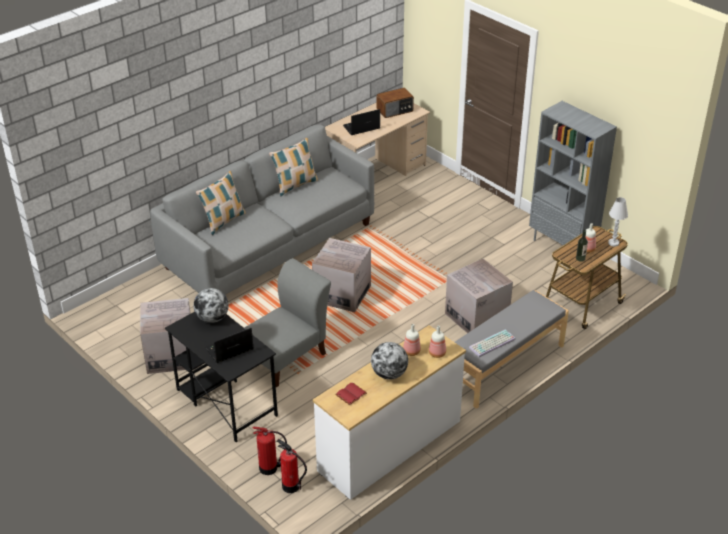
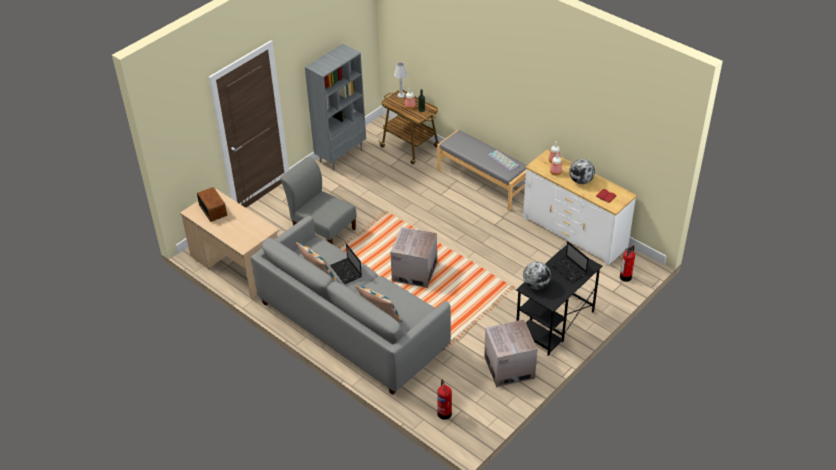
camera: 95 degrees left, 5 degrees up
grey chair [244,258,331,387] -> grey chair moved to [280,157,357,244]
fire extinguisher [253,427,287,475] -> fire extinguisher moved to [437,380,452,420]
laptop [343,109,380,135] -> laptop moved to [330,243,362,284]
cardboard box [445,259,513,333] -> none

